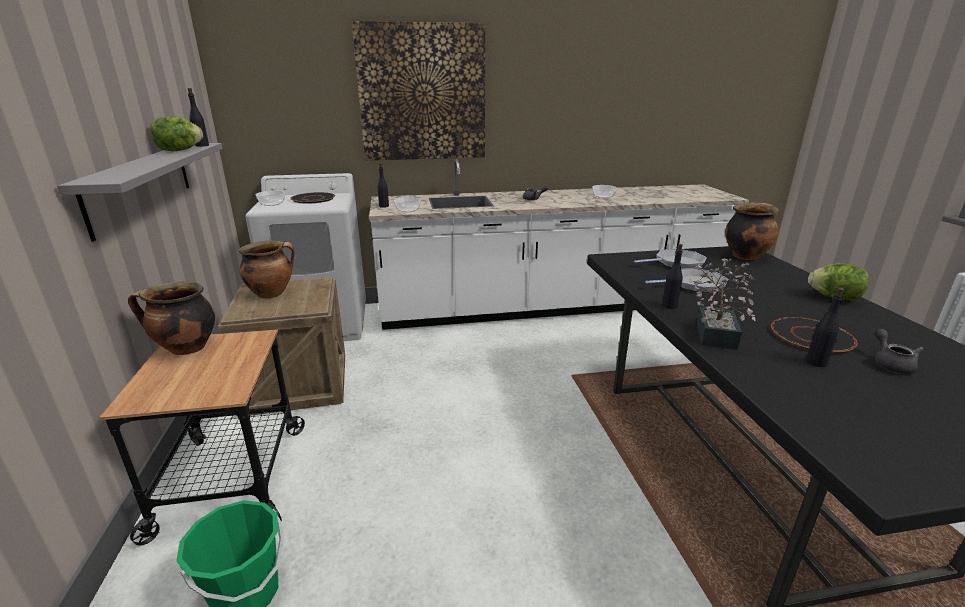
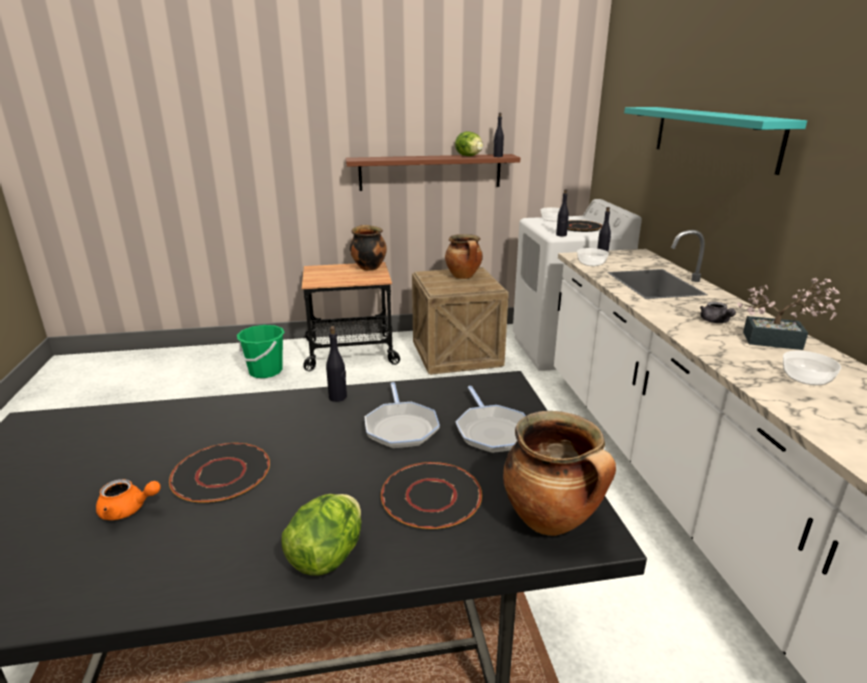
camera: 90 degrees right, 0 degrees up
grey shelf [57,143,223,242] -> brown shelf [345,154,520,191]
picture [352,21,485,160] -> turquoise shelf [624,107,807,175]
potted plant [689,258,756,350] -> potted plant moved to [737,278,840,350]
black bottle [806,287,844,367] -> black bottle moved to [556,189,569,236]
grey teapot [875,329,924,374] -> orange teapot [96,479,161,520]
none -> black plate [381,462,482,529]

